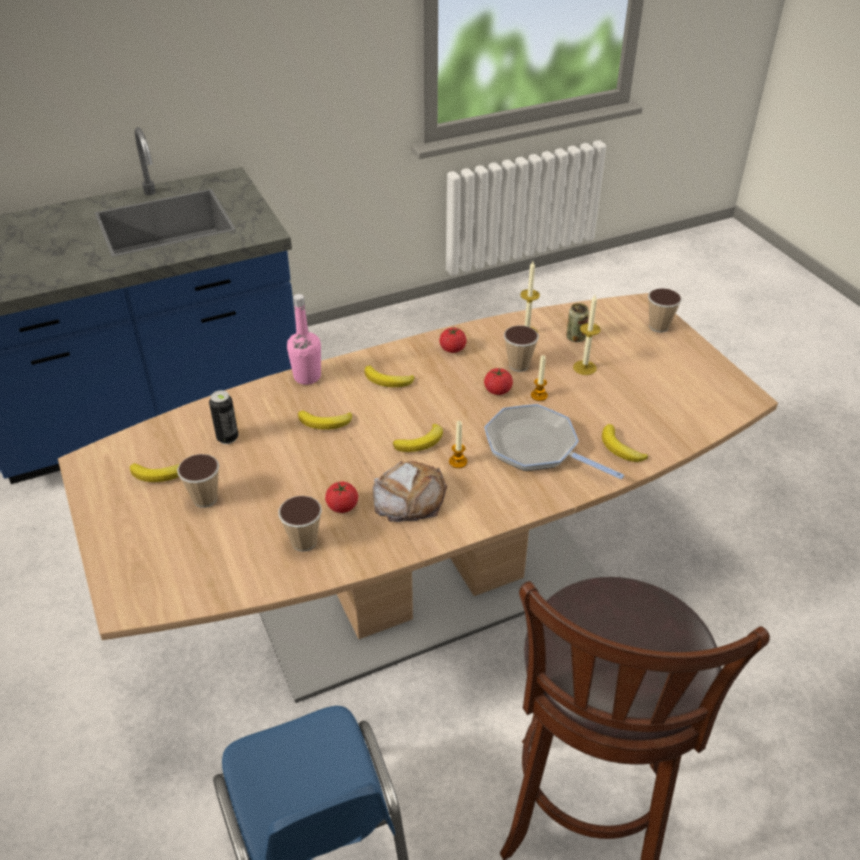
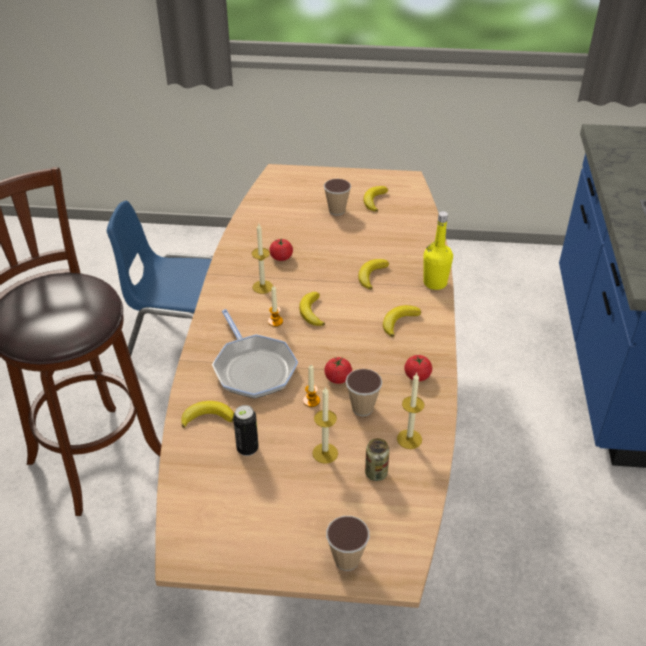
camera: 120 degrees right, 0 degrees up
can [209,390,238,444] -> can moved to [233,405,259,456]
cup [278,495,322,552] -> none
pink bottle [287,294,321,385] -> yellow bottle [423,211,453,290]
bread [373,461,447,522] -> candle [252,224,273,294]
frying pan [484,404,624,479] -> frying pan turned 90 degrees clockwise [212,309,298,399]

